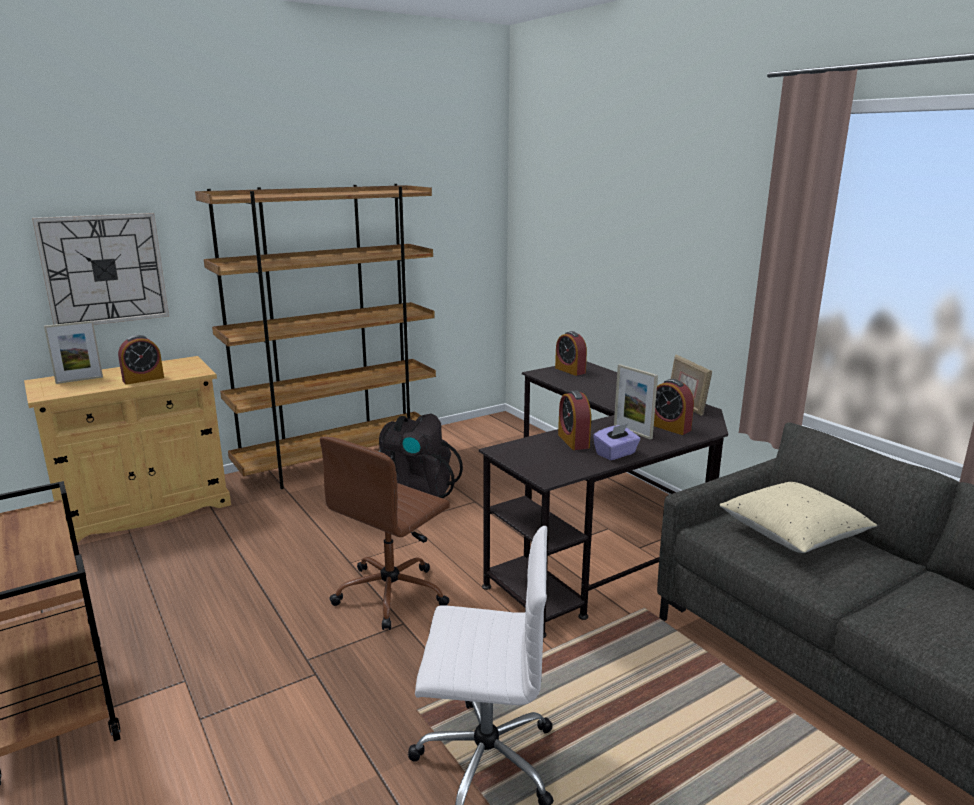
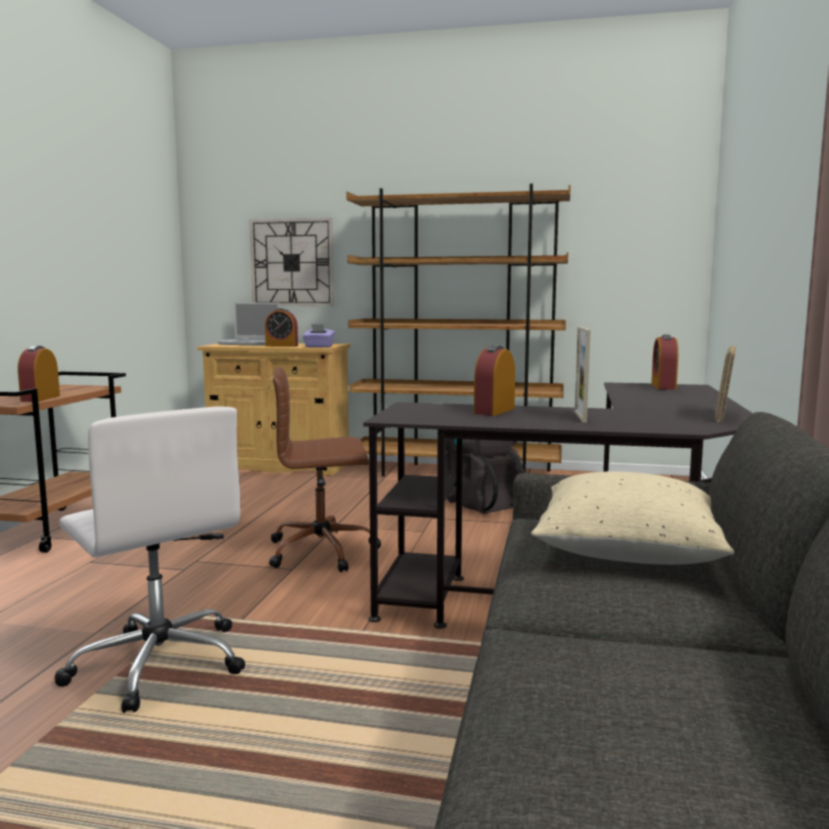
camera: 45 degrees right, 10 degrees down
picture frame [44,321,103,384] -> laptop [217,302,280,346]
purple tissue box [593,424,640,460] -> purple tissue box moved to [302,324,335,348]
alarm clock [654,379,694,435] -> alarm clock moved to [18,346,60,402]

